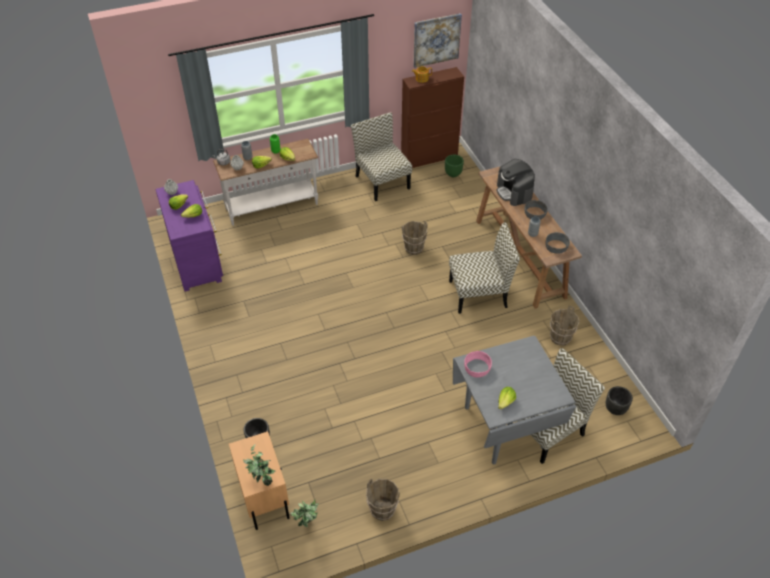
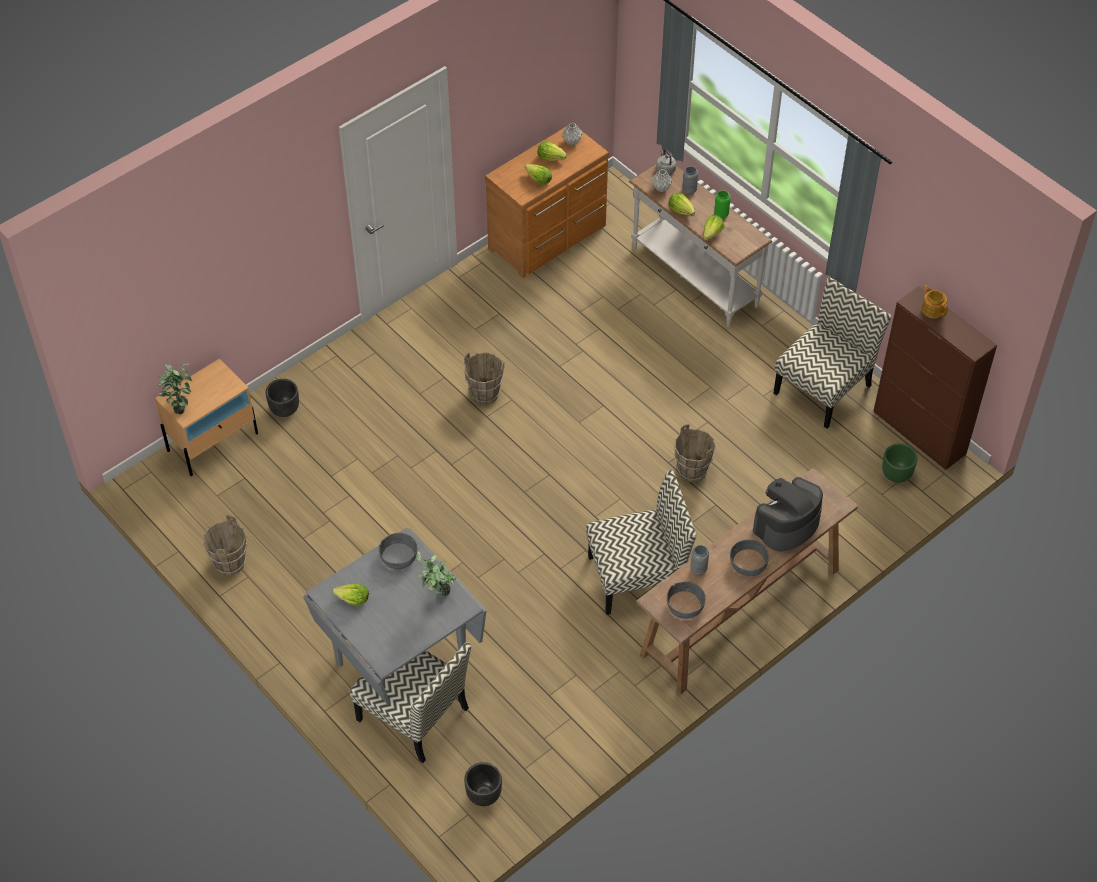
camera: 70 degrees right, 5 degrees up
purple dresser [155,180,223,292] -> brown dresser [485,126,609,278]
potted plant [290,500,319,527] -> potted plant moved to [416,551,457,596]
picture [413,13,462,68] -> none
chair [449,222,520,314] -> chair turned 75 degrees counterclockwise [586,470,696,615]
pink bowl [464,351,492,378] -> grey bowl [379,533,418,569]
brown bucket [550,306,580,346] -> brown bucket moved to [464,352,504,405]

